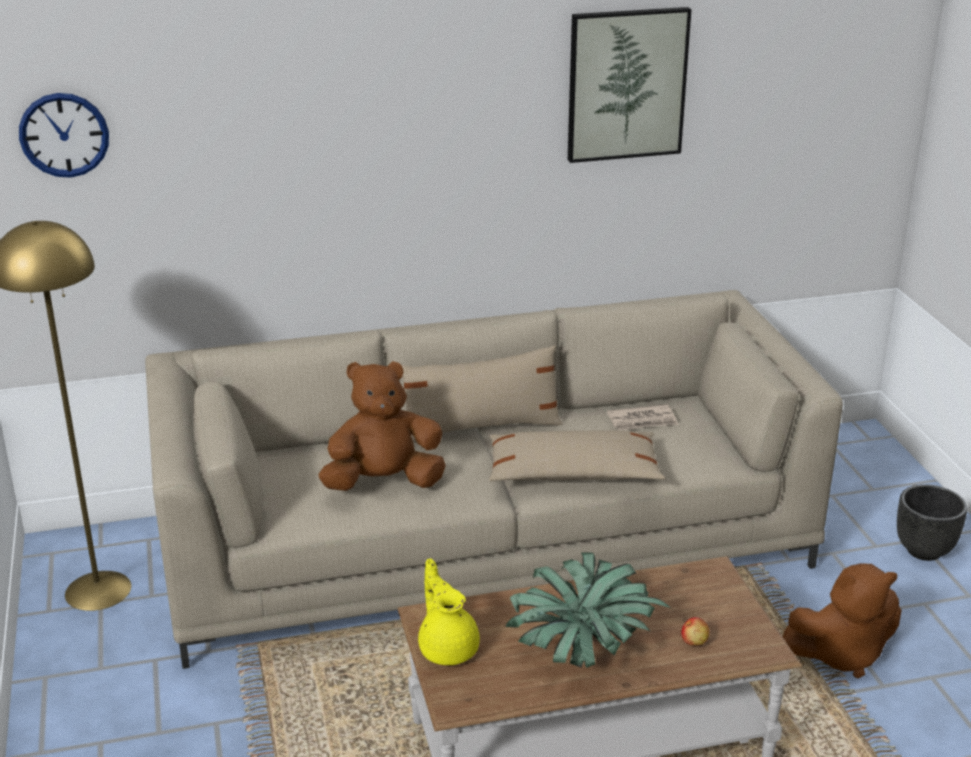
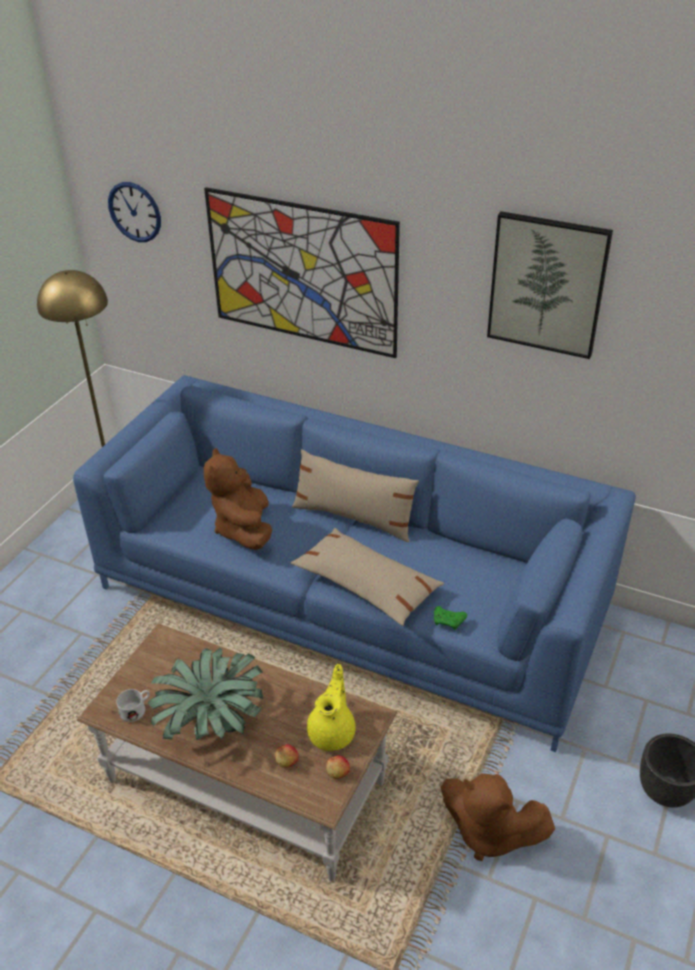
camera: 40 degrees right, 10 degrees up
beige sofa [145,290,843,669] -> blue sofa [73,375,636,752]
brown plush toy [318,361,446,491] -> brown plush toy turned 120 degrees counterclockwise [204,448,272,550]
yellow teapot [418,559,480,665] -> yellow teapot moved to [307,664,356,751]
newspaper [607,405,679,431] -> none
none -> white mug [116,689,150,722]
none -> picture [204,187,400,358]
none -> apple [326,755,350,779]
none -> green game controller [434,606,467,630]

